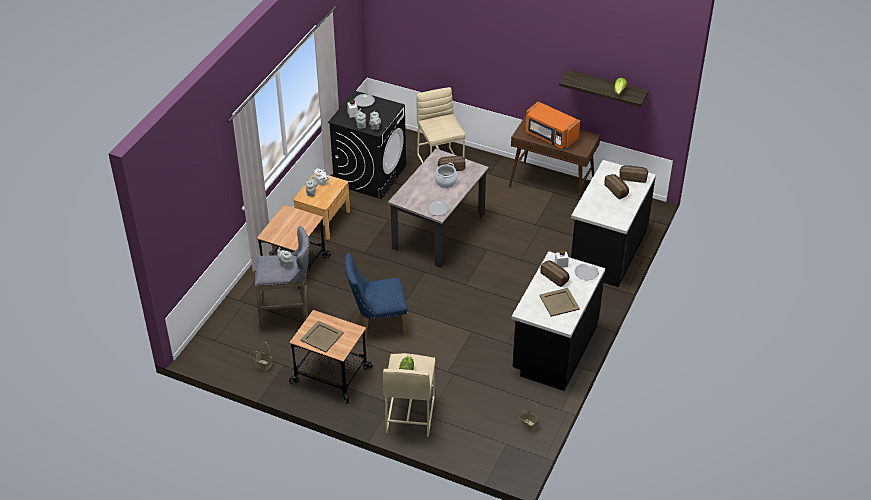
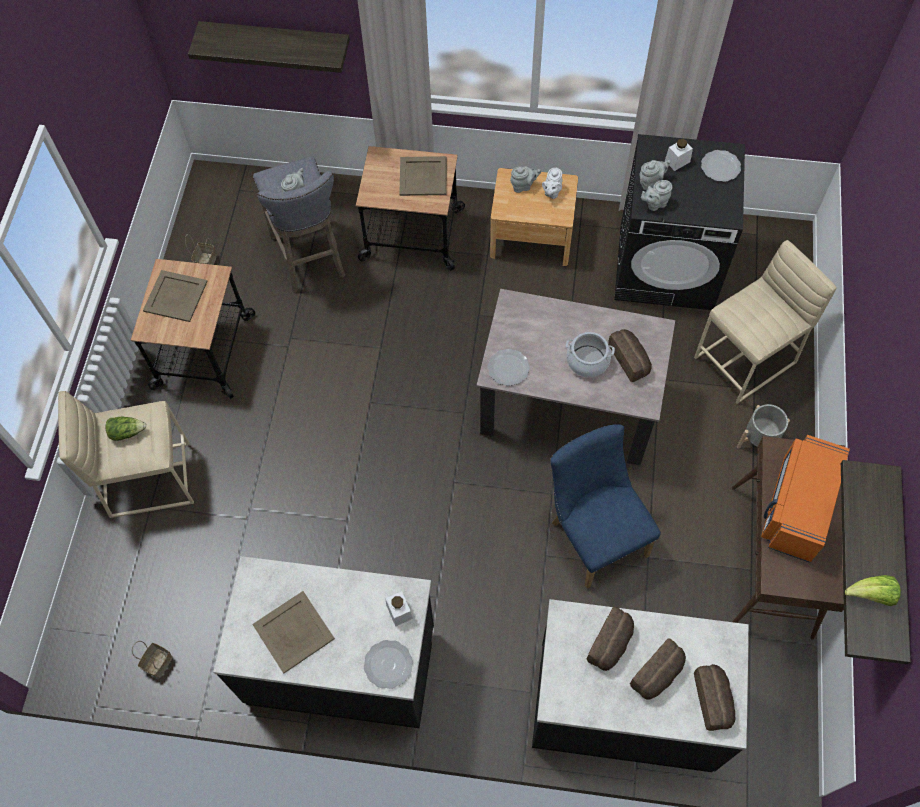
camera: 75 degrees right, 20 degrees up
blue chair [345,253,407,338] -> blue chair moved to [550,424,661,589]
bread [540,261,569,287] -> bread moved to [586,607,634,671]
none -> shelf [188,21,350,73]
none -> beige tray [399,156,447,196]
none -> grey planter [737,404,790,449]

